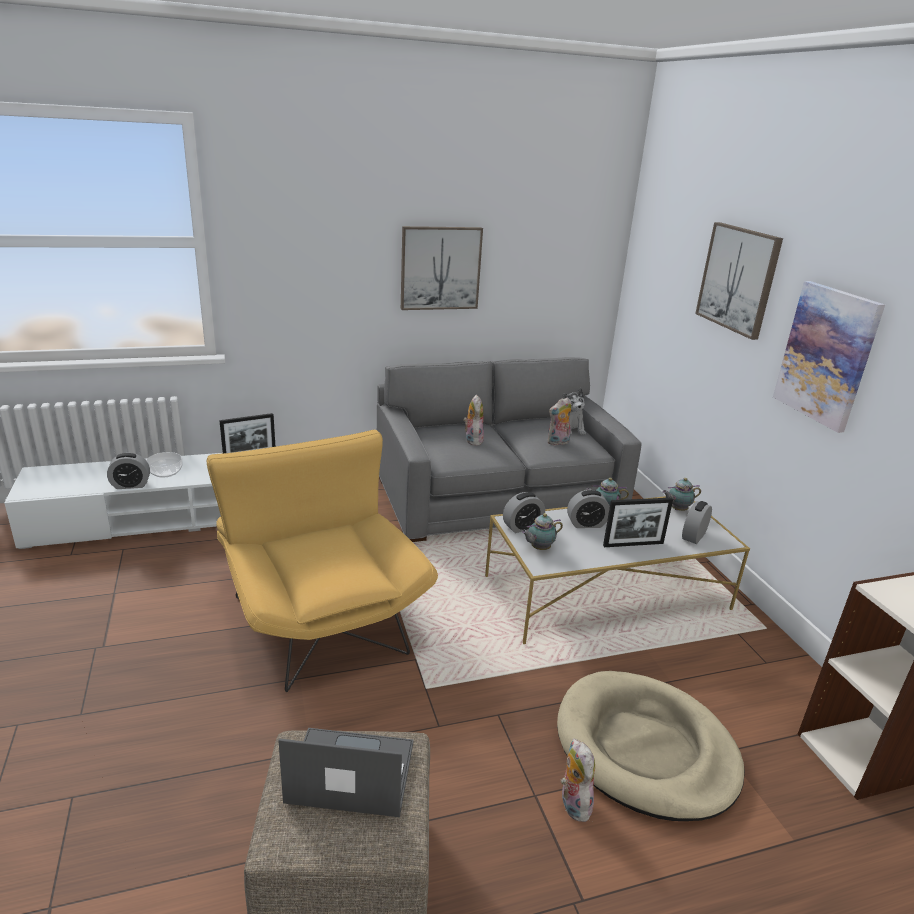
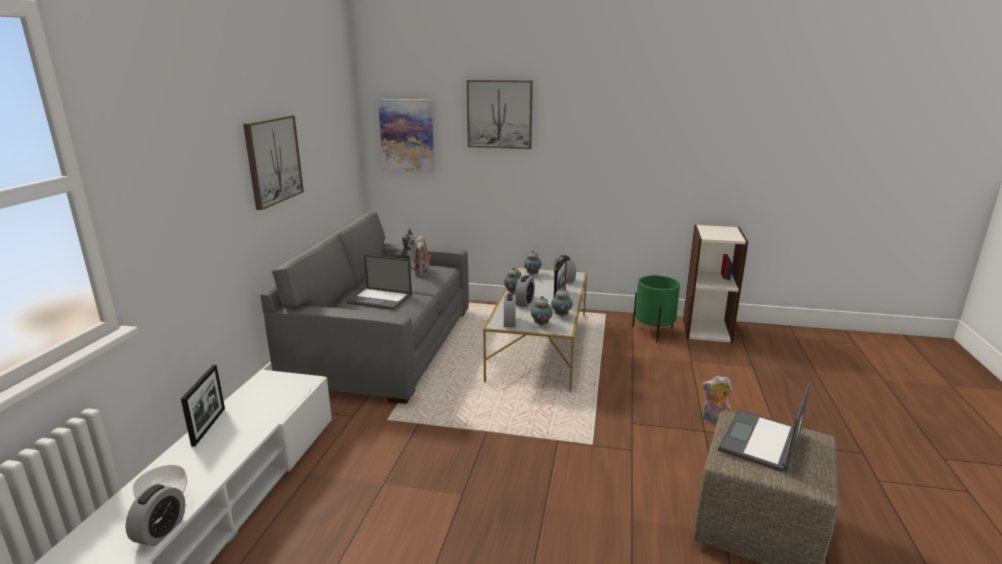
camera: 60 degrees left, 5 degrees down
yellow armchair [207,430,438,692] -> none
plush toy [463,395,484,446] -> laptop [346,255,412,310]
beige dog bed [557,671,745,821] -> none
picture [773,281,885,433] -> picture moved to [378,99,435,174]
none -> teapot [551,288,573,317]
none -> green planter [633,275,680,343]

